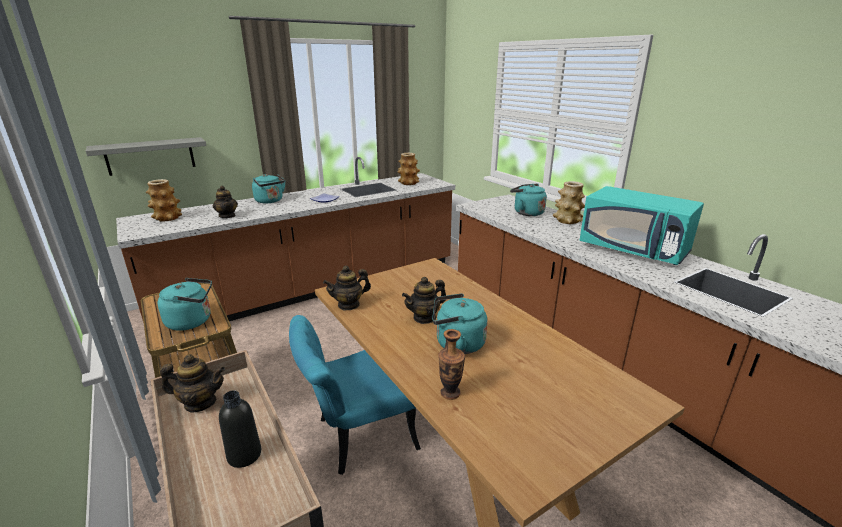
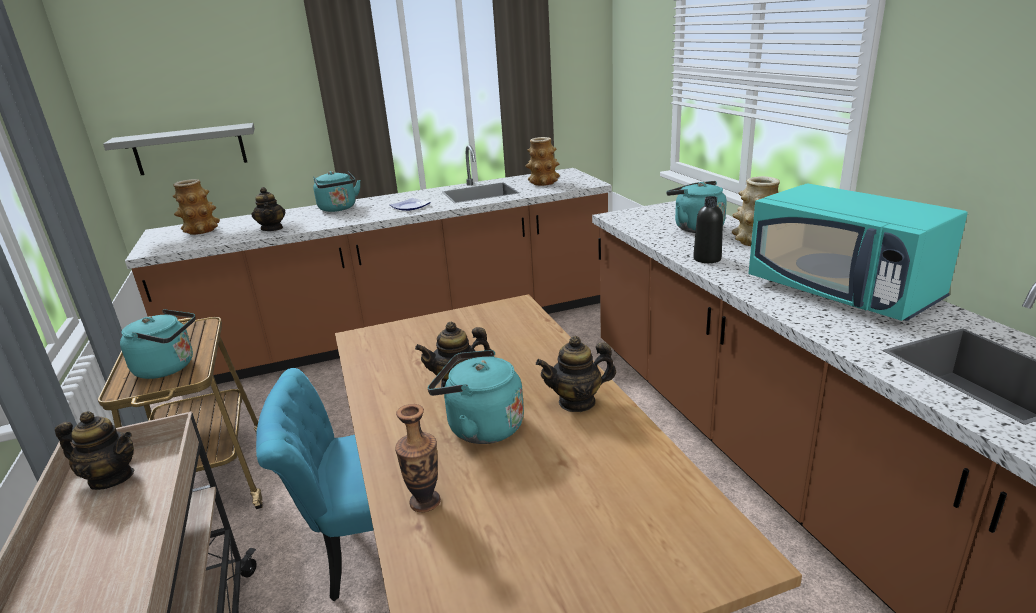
camera: 15 degrees right, 0 degrees up
black bottle [219,390,261,468] -> black bottle moved to [693,196,723,263]
teapot [323,266,371,310] -> teapot moved to [536,336,616,412]

